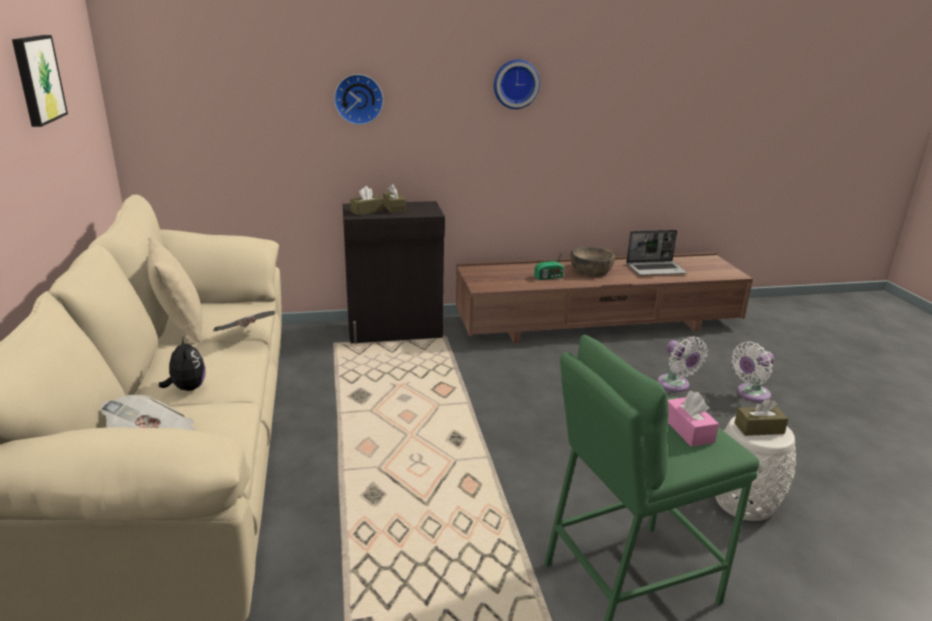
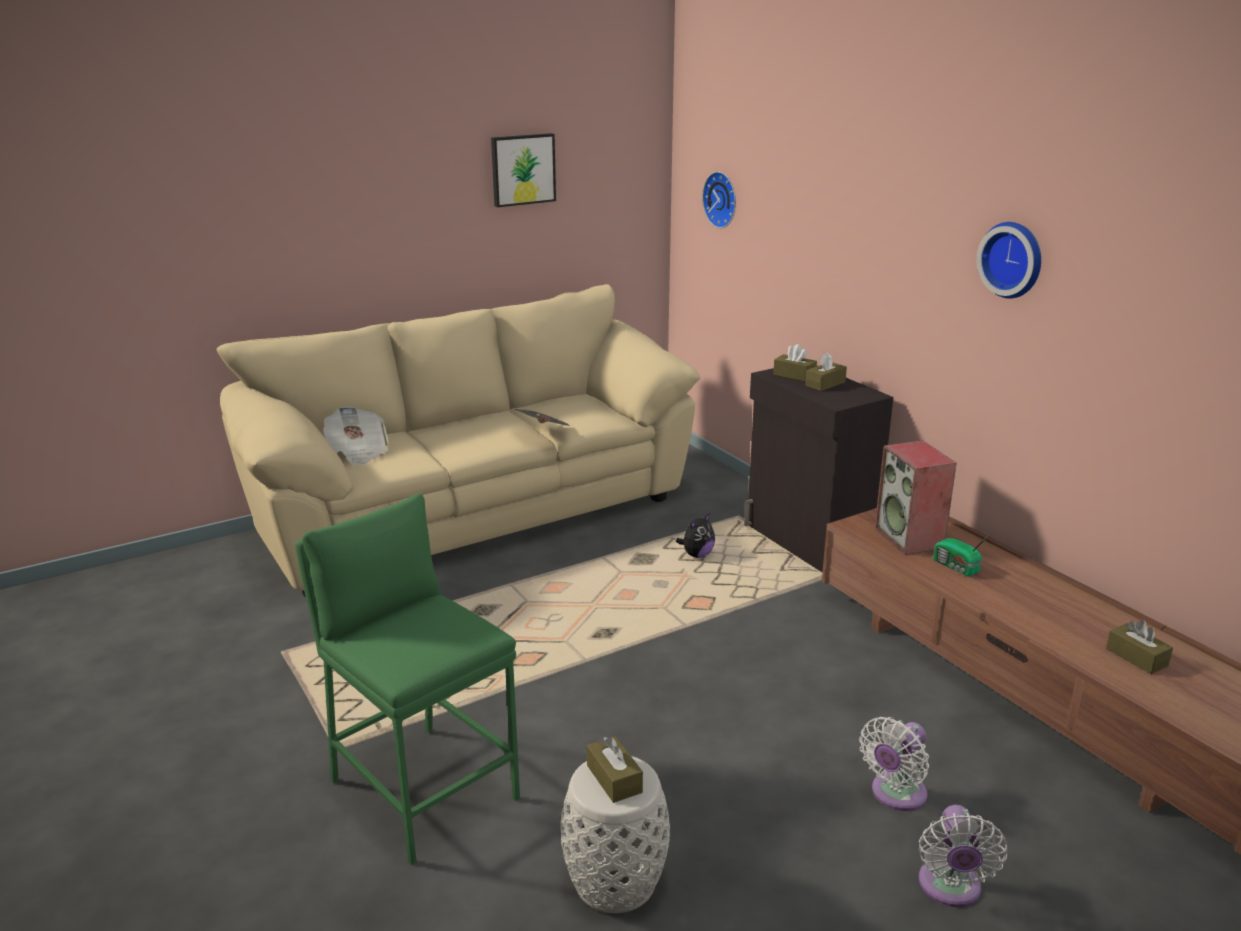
camera: 70 degrees right, 0 degrees up
beige pillow [148,237,202,342] -> none
plush toy [159,335,206,391] -> plush toy moved to [676,513,715,558]
wall clock [334,74,384,125] -> wall clock moved to [702,171,736,228]
brown bowl [570,246,615,277] -> none
laptop [626,230,687,276] -> brown tissue box [1106,620,1173,674]
pink tissue box [668,391,719,447] -> none
white fan [731,342,774,402] -> white fan turned 120 degrees counterclockwise [919,805,1008,907]
none -> speaker [874,440,957,555]

